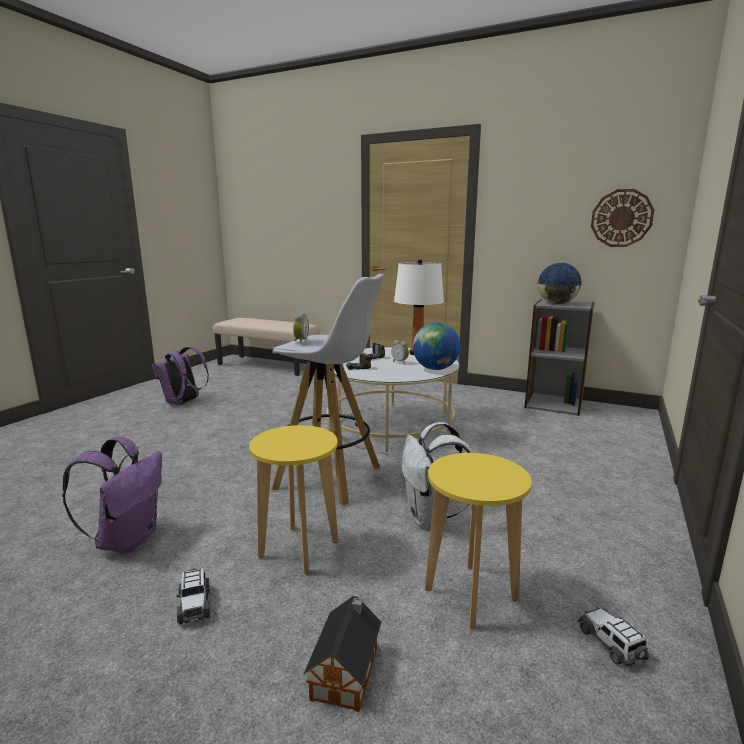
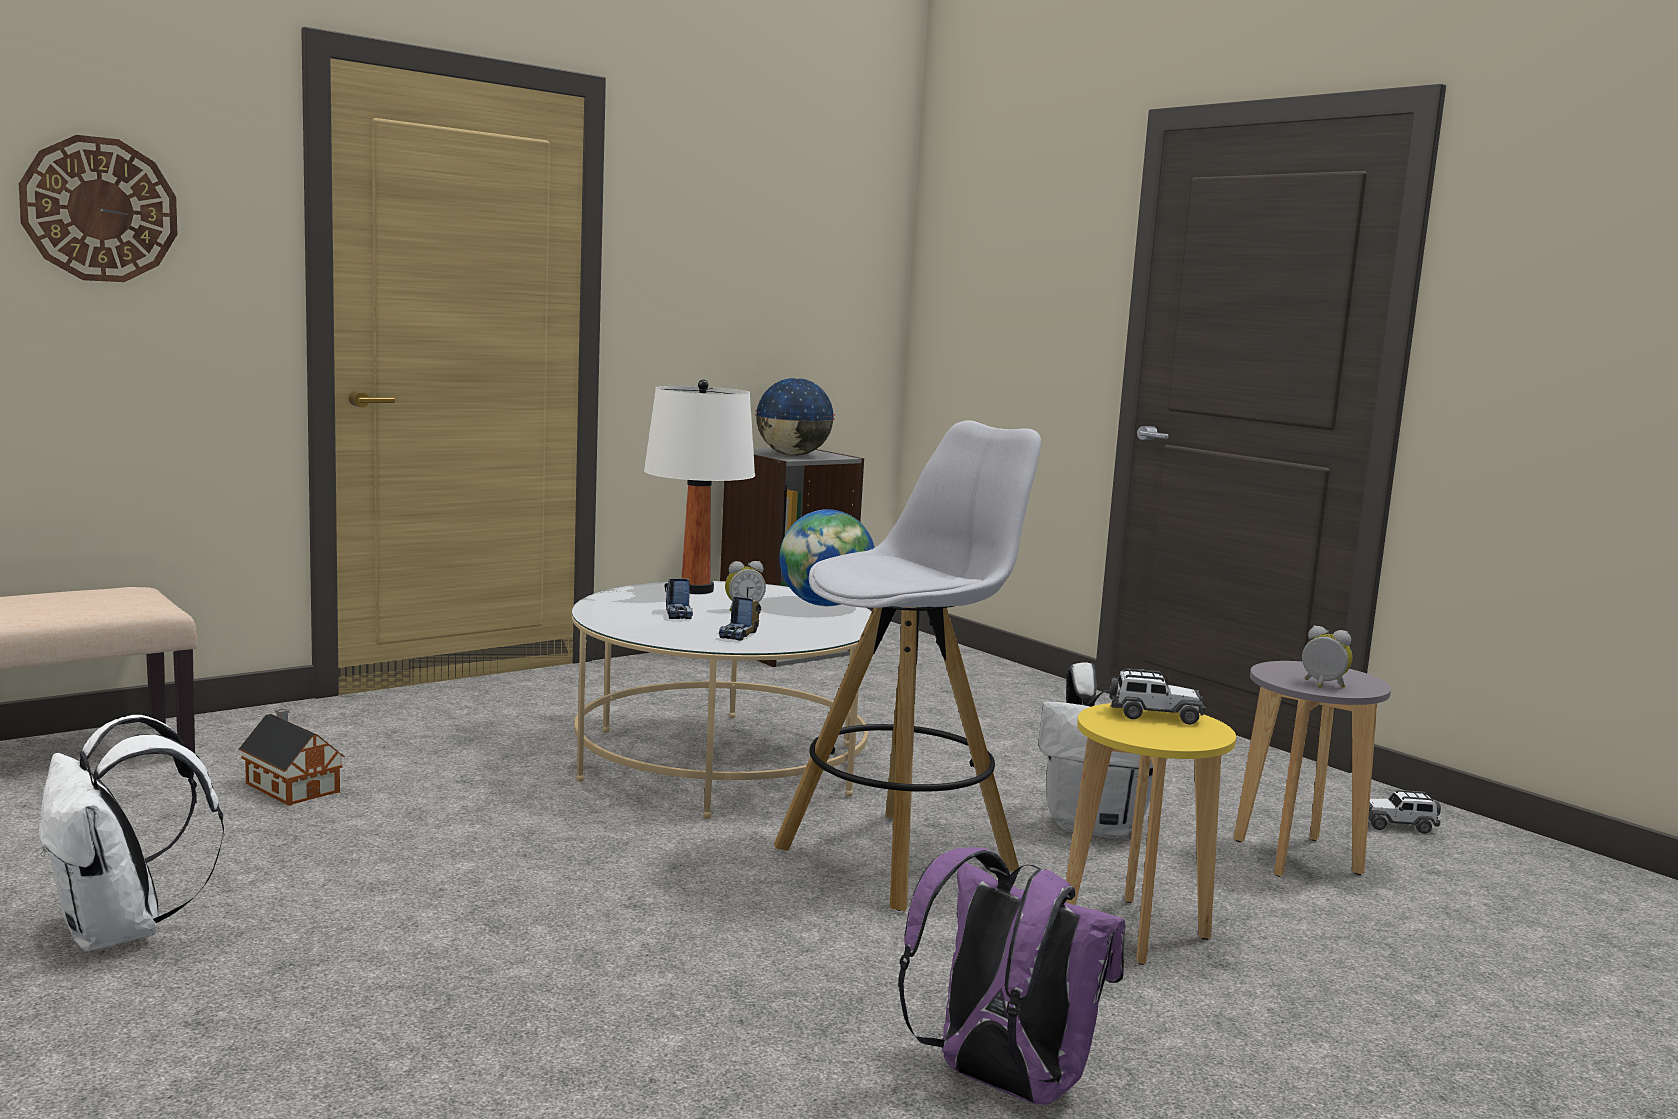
camera: 65 degrees left, 5 degrees down
purple backpack [152,347,209,405] -> white backpack [39,715,224,951]
toy car [177,568,210,625] -> toy car moved to [1109,668,1205,724]
alarm clock [293,312,309,343] -> alarm clock moved to [1302,626,1352,688]
toy house [304,596,382,712] -> toy house moved to [239,708,345,806]
yellow stool [425,453,532,630] -> grey stool [1233,661,1391,877]
wall clock [591,189,654,247] -> wall clock moved to [19,135,177,282]

